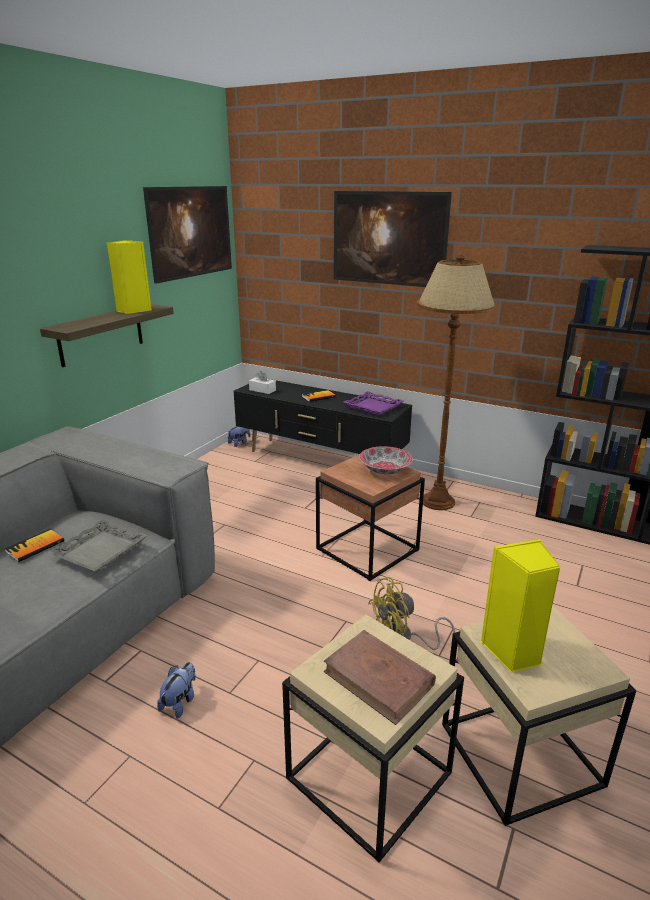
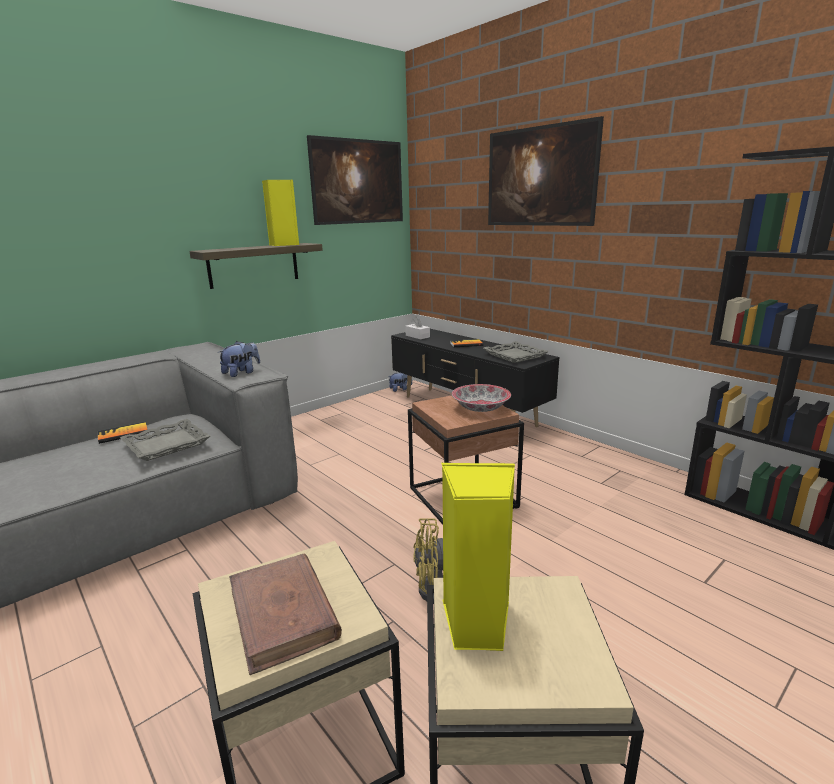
camera: 20 degrees right, 5 degrees down
plush toy [157,662,196,719] -> plush toy moved to [218,341,260,377]
purple tray [343,391,403,415] -> grey tray [483,341,549,363]
brown floor lamp [417,255,496,510] -> none

